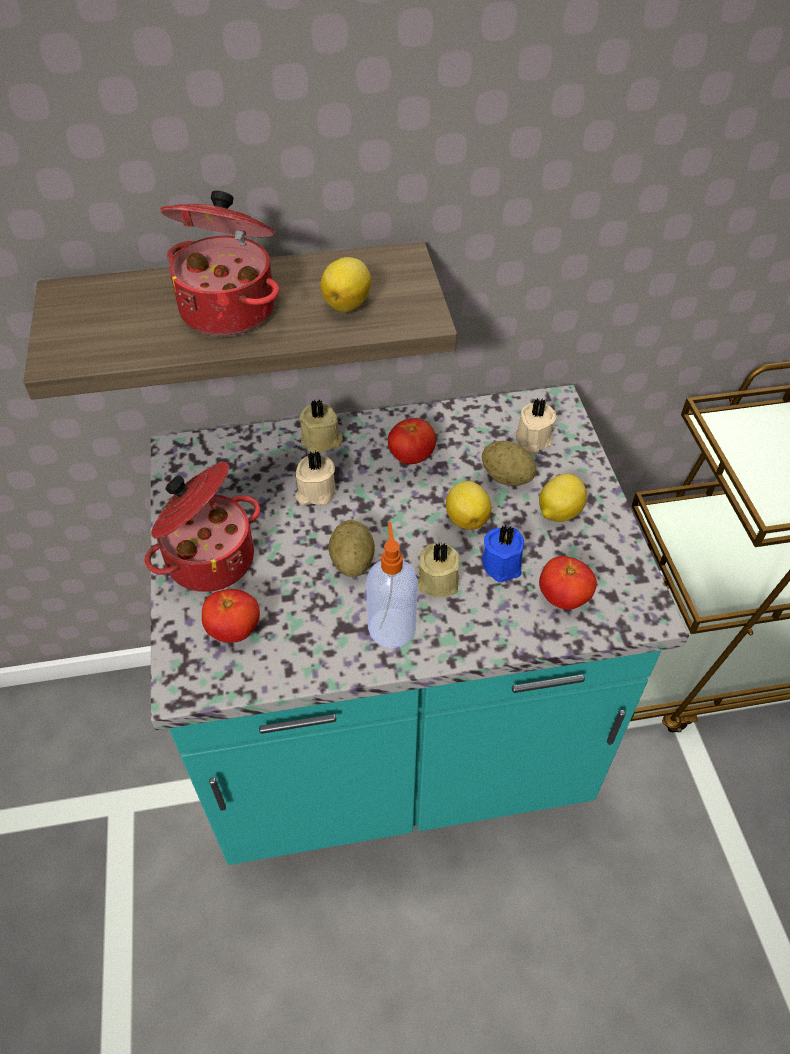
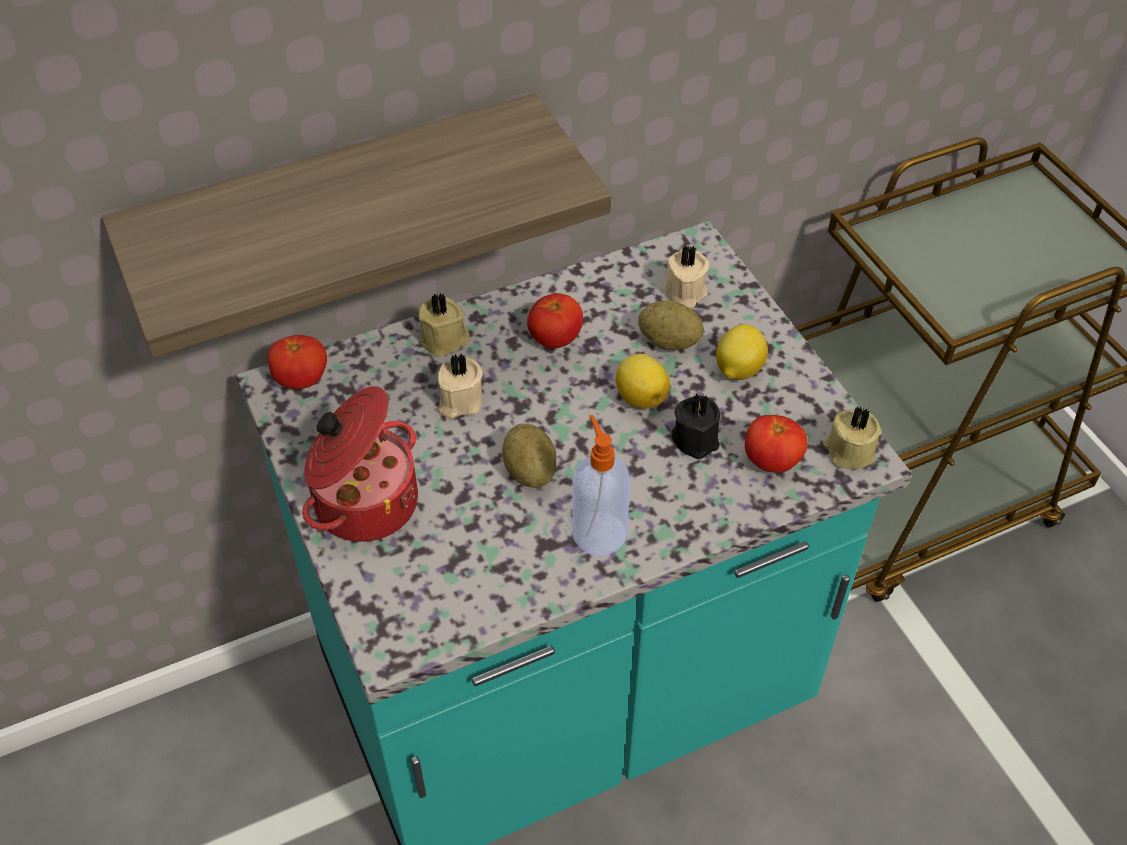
camera: 15 degrees left, 0 degrees up
cooking pot [160,190,279,336] -> none
tomato [202,589,260,643] -> tomato moved to [268,335,327,389]
lemon [320,257,371,312] -> none
beige candle [417,542,460,597] -> beige candle moved to [823,406,881,469]
blue candle [482,525,524,582] -> black candle [671,394,720,459]

